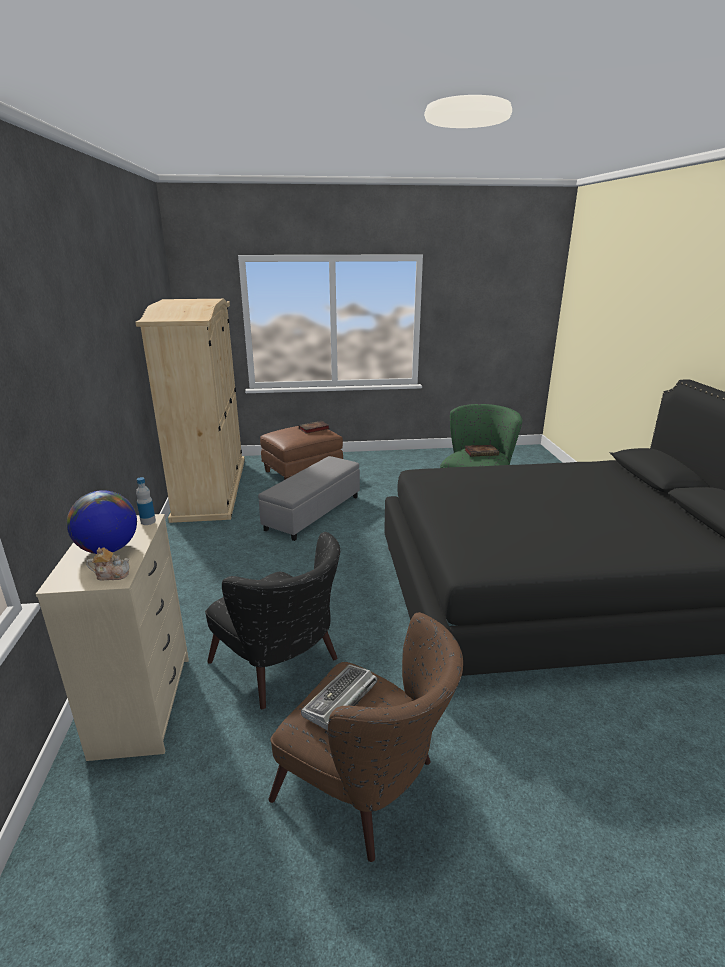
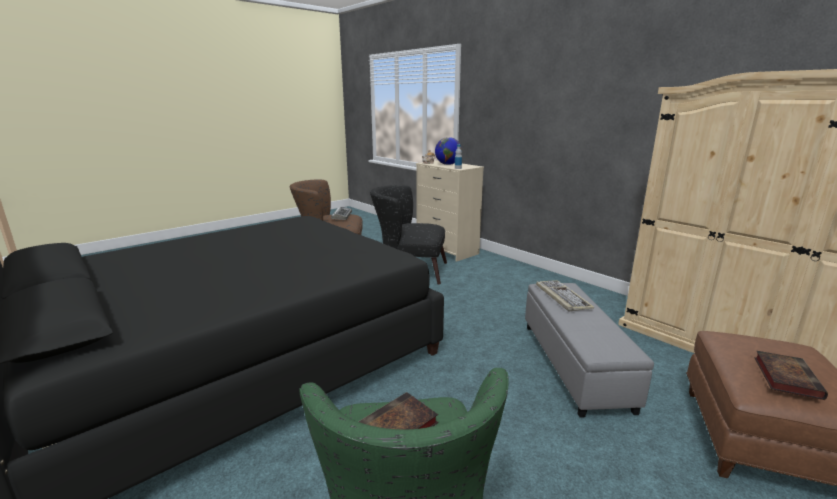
camera: 145 degrees right, 5 degrees down
none -> keyboard [536,280,594,312]

